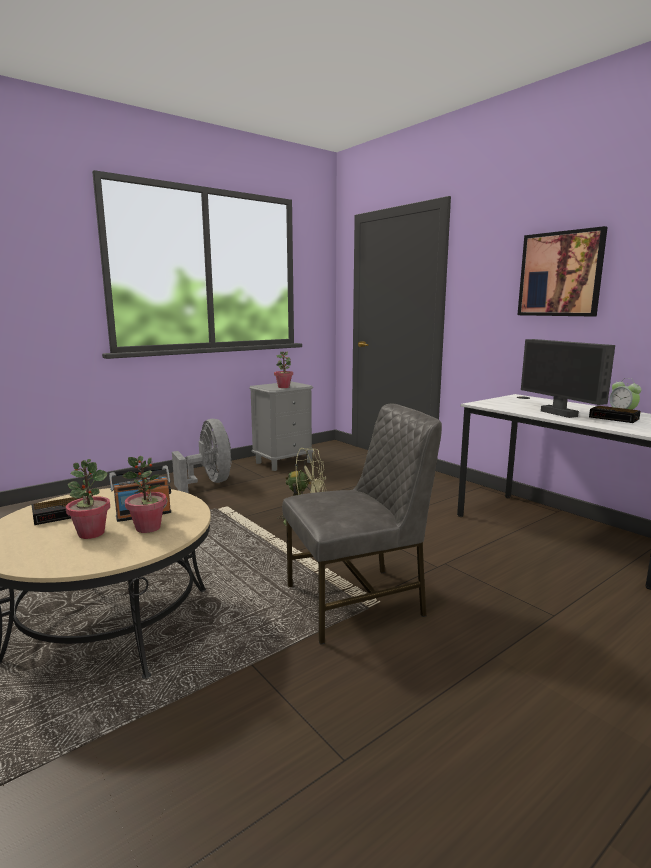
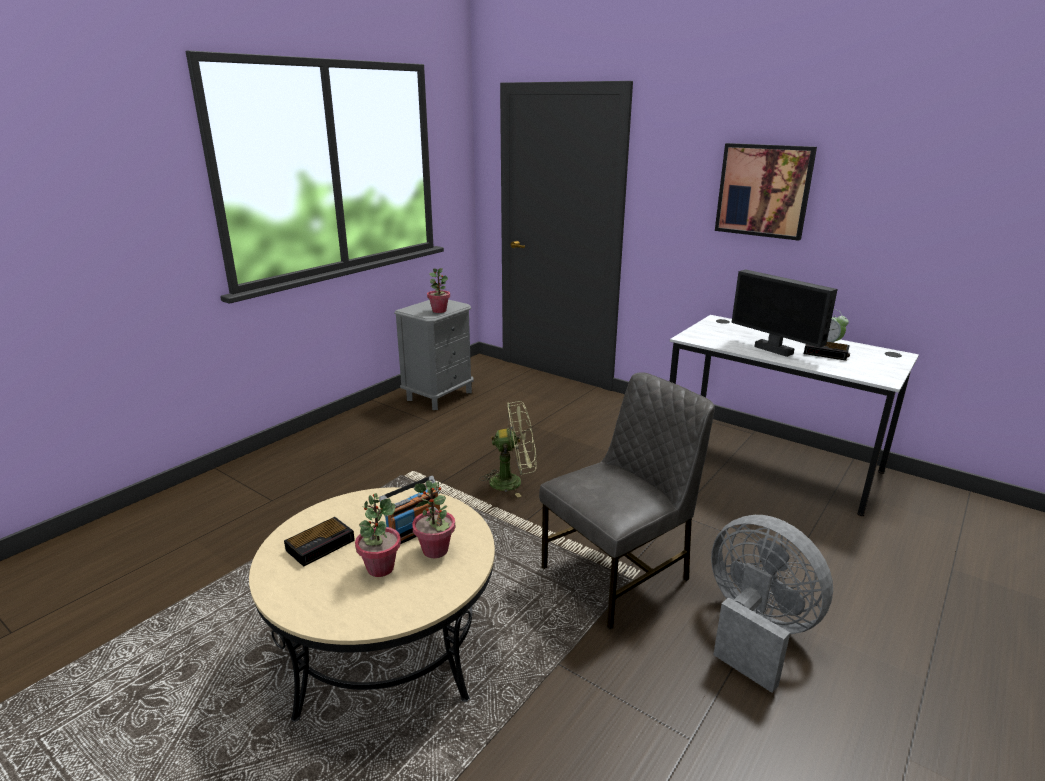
camera: 15 degrees left, 10 degrees up
grey fan [172,419,232,493] -> grey fan moved to [711,515,833,693]

